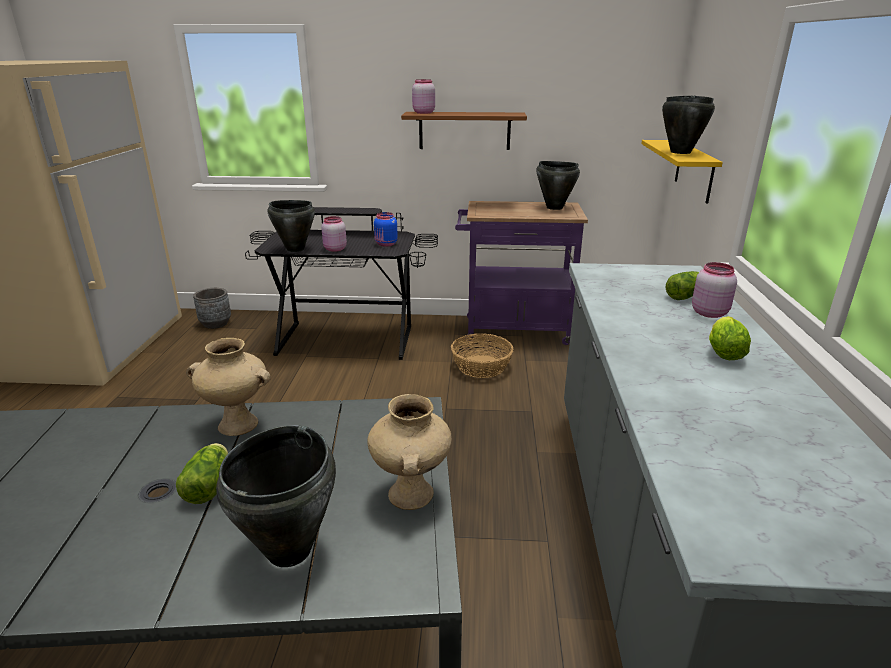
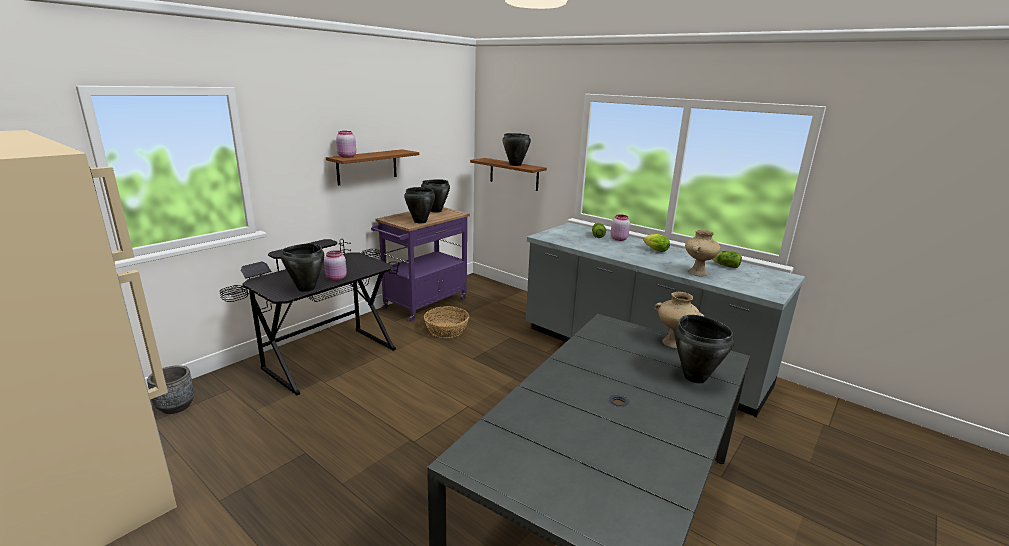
camera: 55 degrees left, 5 degrees down
lettuce [176,443,228,504] -> lettuce moved to [712,251,742,268]
beige vase [186,338,271,436] -> beige vase moved to [685,230,720,276]
blue jar [374,212,398,247] -> none
yellow shelf [641,140,723,204] -> brown shelf [470,158,547,191]
none -> black cooking pot [404,187,435,223]

